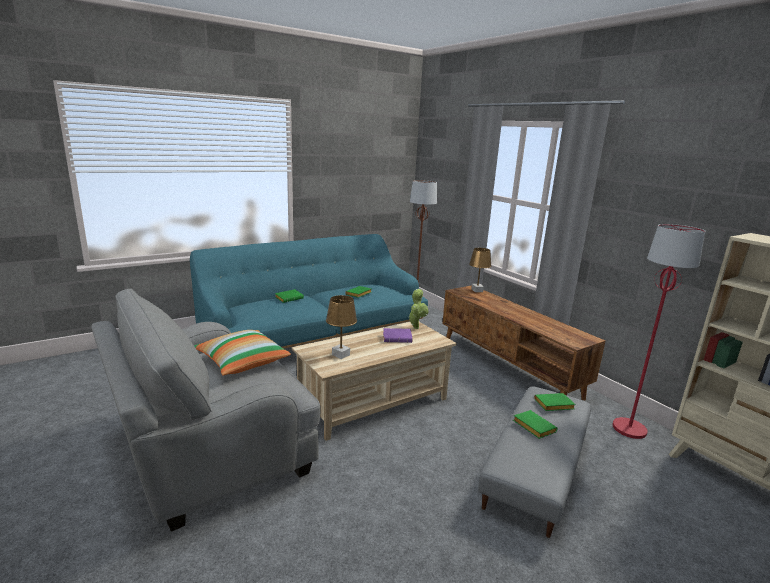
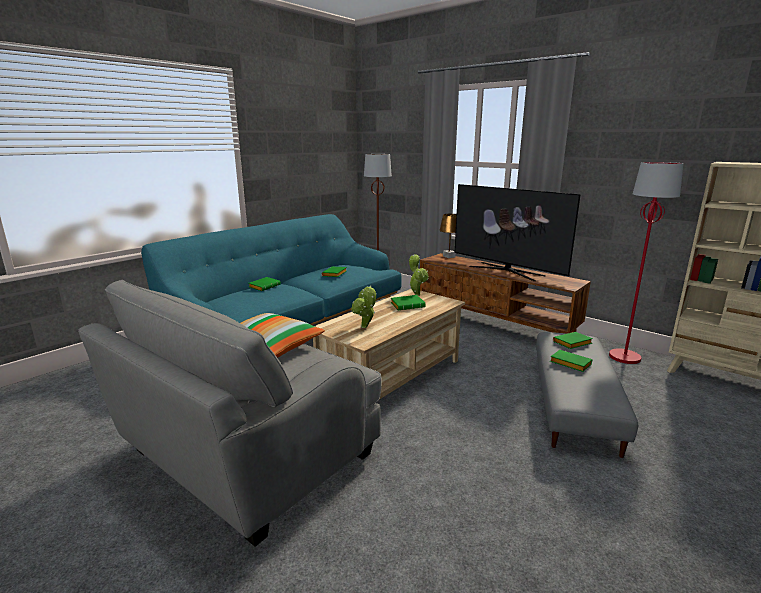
camera: 15 degrees left, 0 degrees up
brown table lamp [326,295,357,359] -> potted plant [351,285,377,328]
purple book [383,328,413,343] -> green book [391,295,426,310]
none -> television [455,184,580,281]

